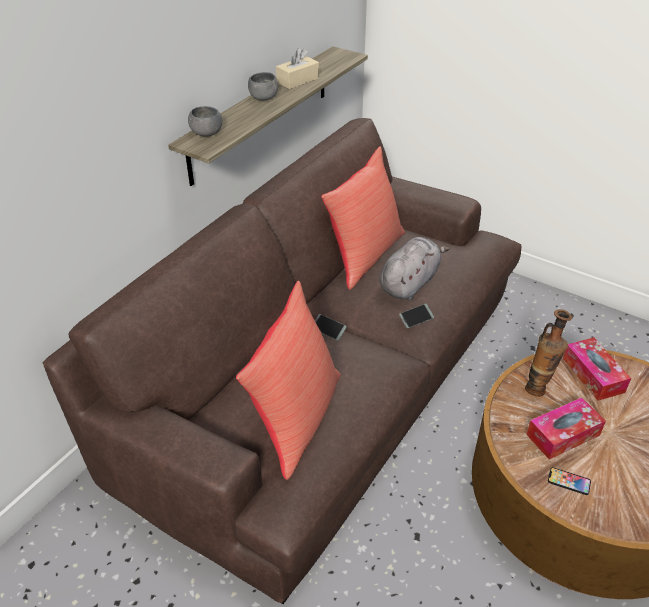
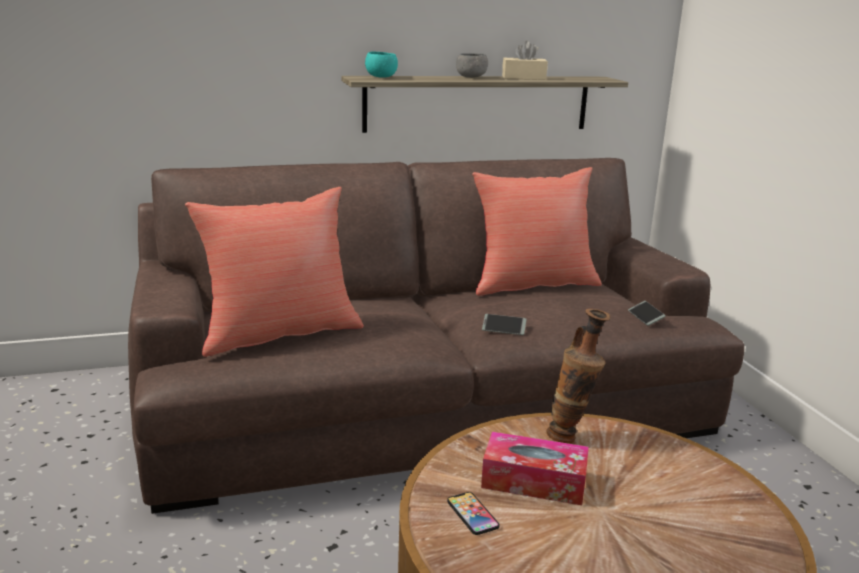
camera: 40 degrees right, 20 degrees down
grey bowl [188,106,222,136] -> turquoise bowl [365,51,398,78]
phone [315,314,347,341] -> phone moved to [628,301,666,326]
grey plush toy [380,237,450,300] -> none
tissue box [563,337,631,401] -> none

